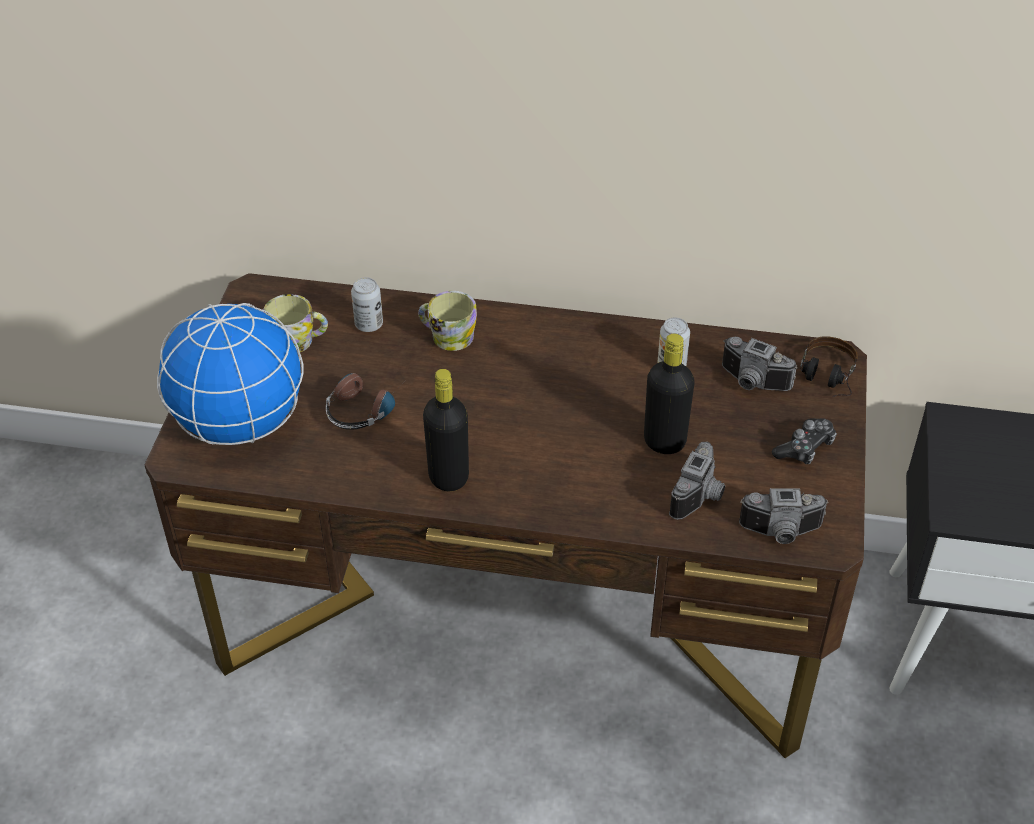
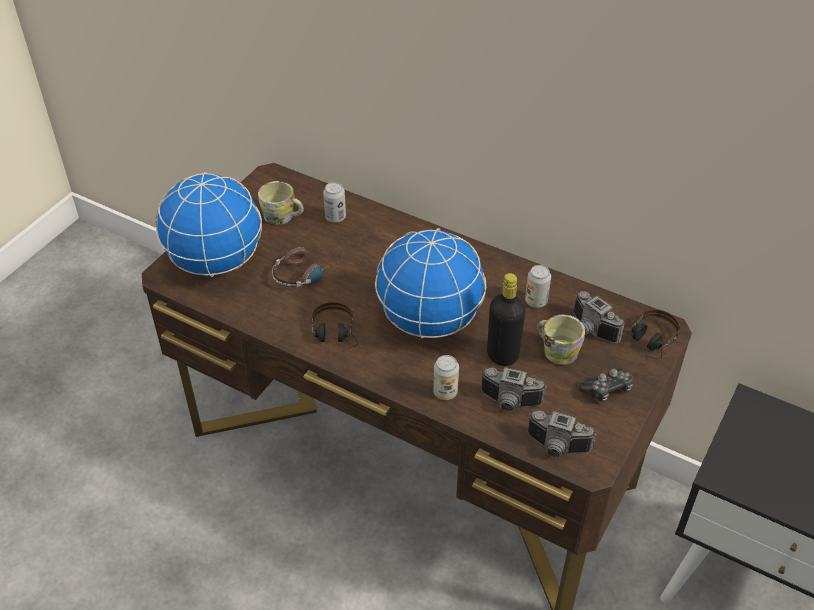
camera: 20 degrees right, 0 degrees up
mug [418,291,477,351] -> mug moved to [537,315,585,365]
black bottle [423,369,469,491] -> headphones [312,302,358,351]
camera [669,442,725,520] -> camera turned 60 degrees clockwise [481,367,547,411]
none -> globe [375,228,486,338]
none -> can [433,355,459,400]

